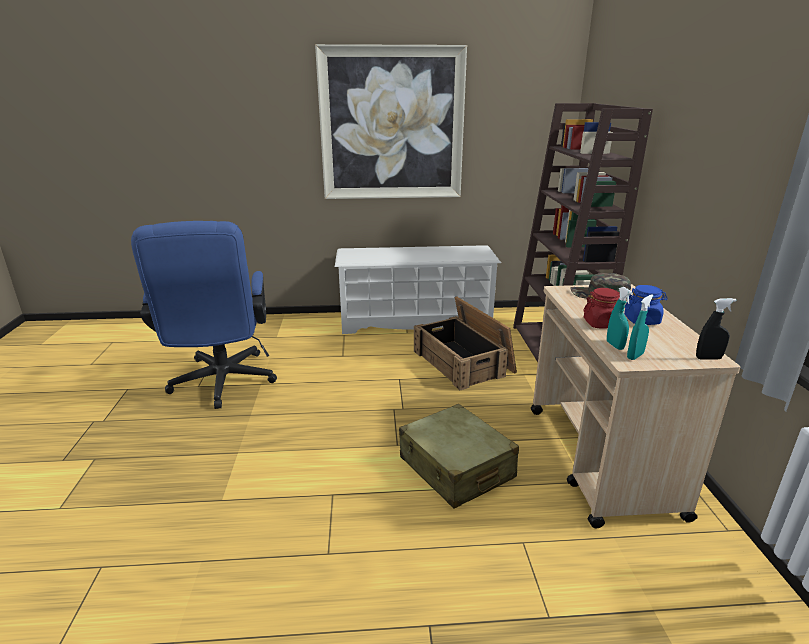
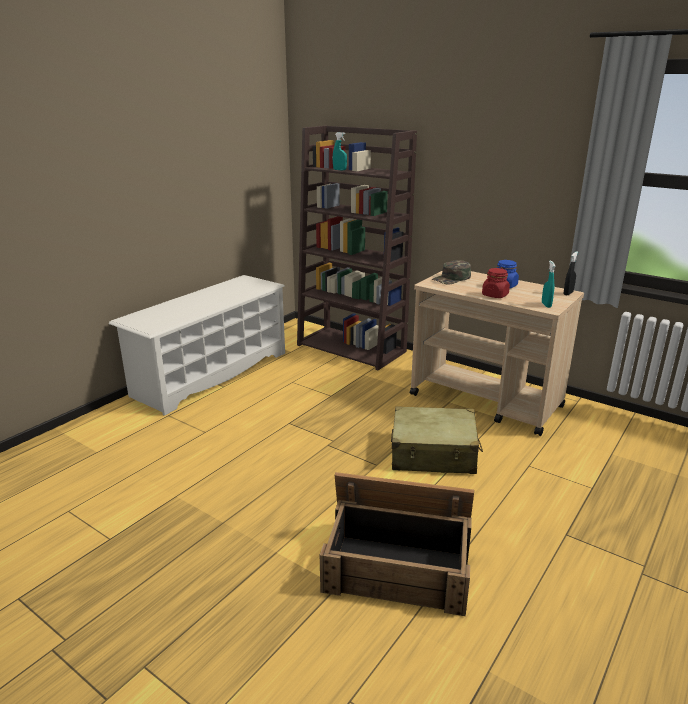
camera: 50 degrees left, 0 degrees up
blue office chair [131,221,277,409] -> none
picture [315,44,467,199] -> none
crate [414,296,517,390] -> crate moved to [320,472,474,616]
turquoise spray bottle [607,287,633,350] -> turquoise spray bottle moved to [333,132,347,170]

